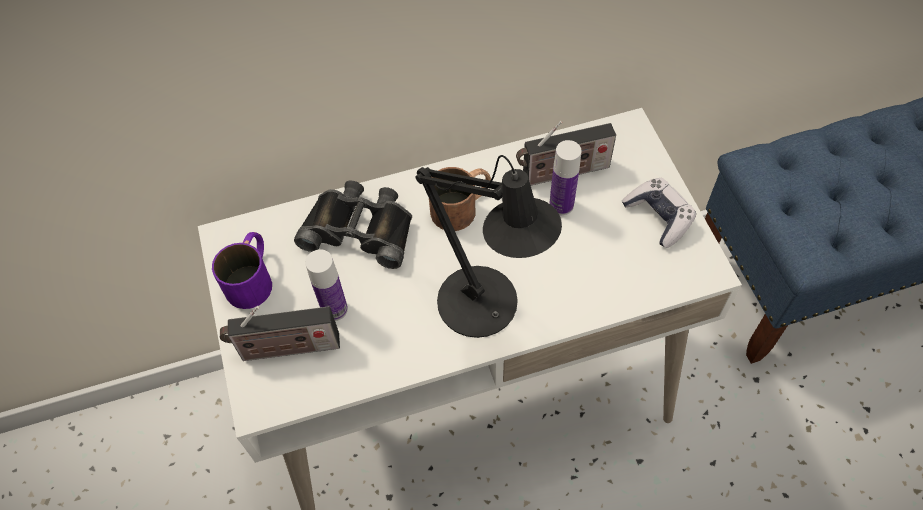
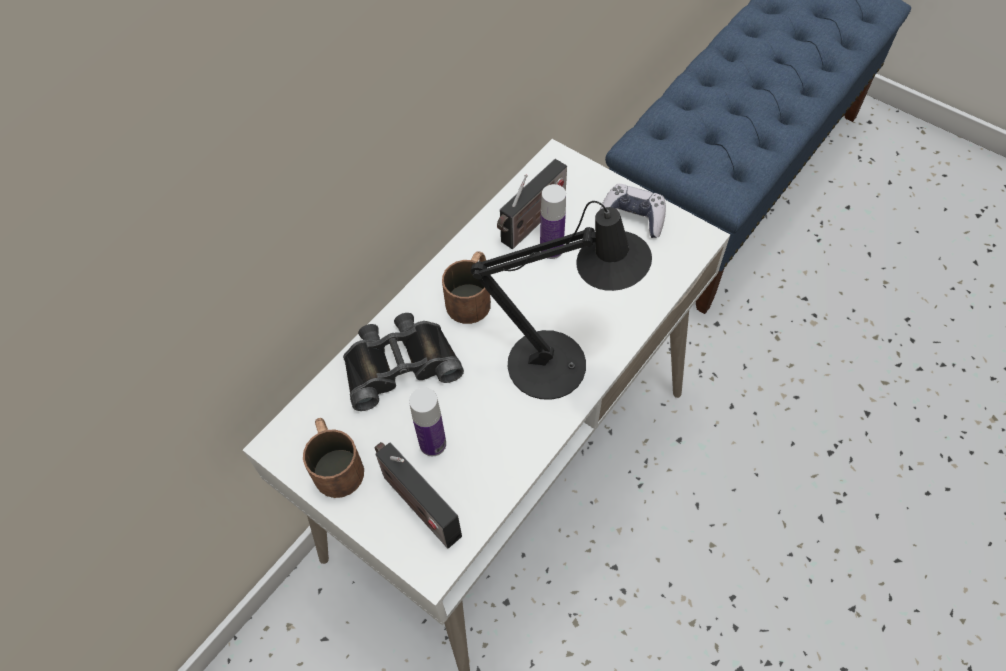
camera: 35 degrees left, 0 degrees up
purple mug [212,232,272,309] -> brown mug [303,418,364,498]
radio [220,306,340,361] -> radio turned 90 degrees clockwise [374,442,462,548]

